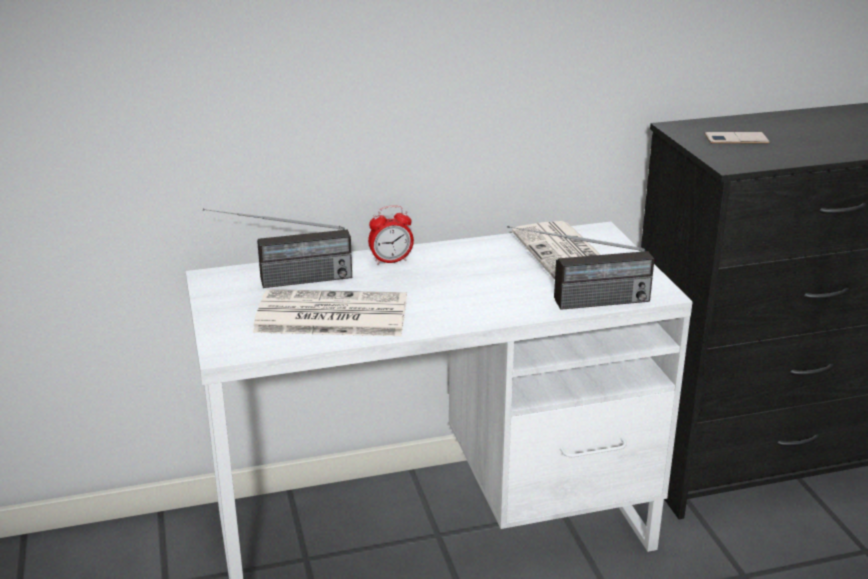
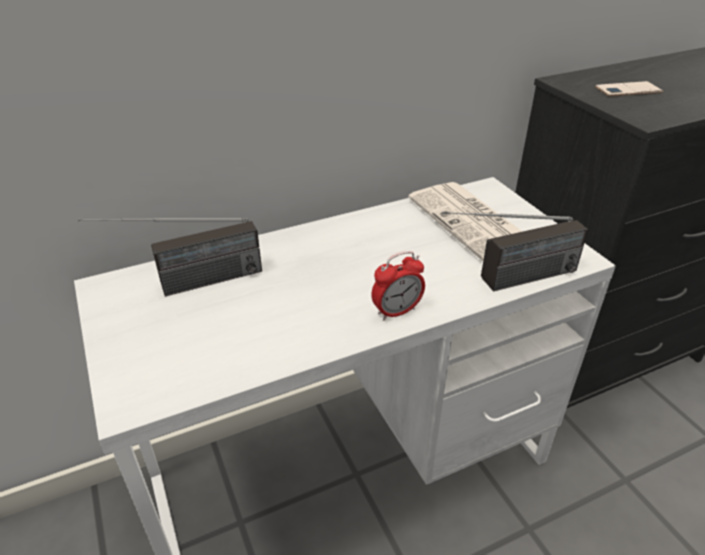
camera: 10 degrees left, 10 degrees up
newspaper [253,289,407,336] -> none
alarm clock [368,206,414,265] -> alarm clock moved to [371,251,425,320]

